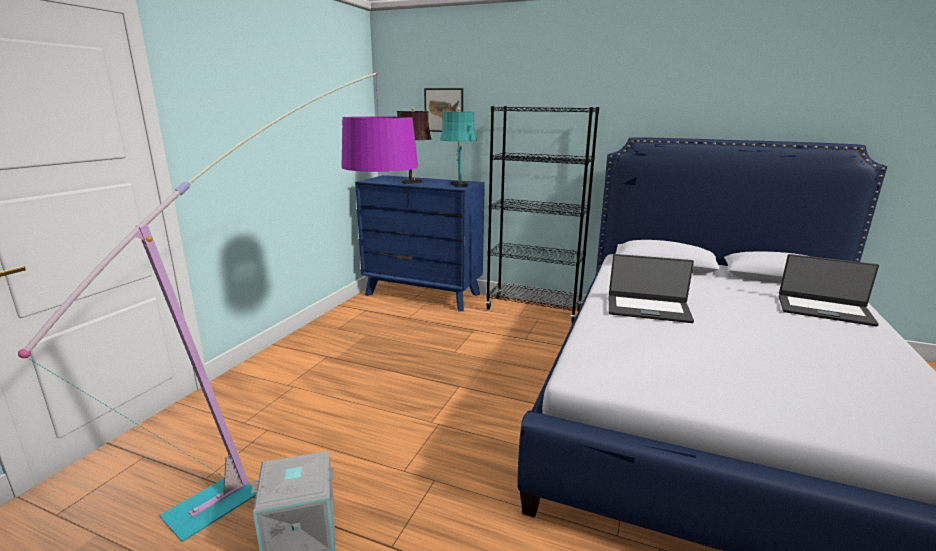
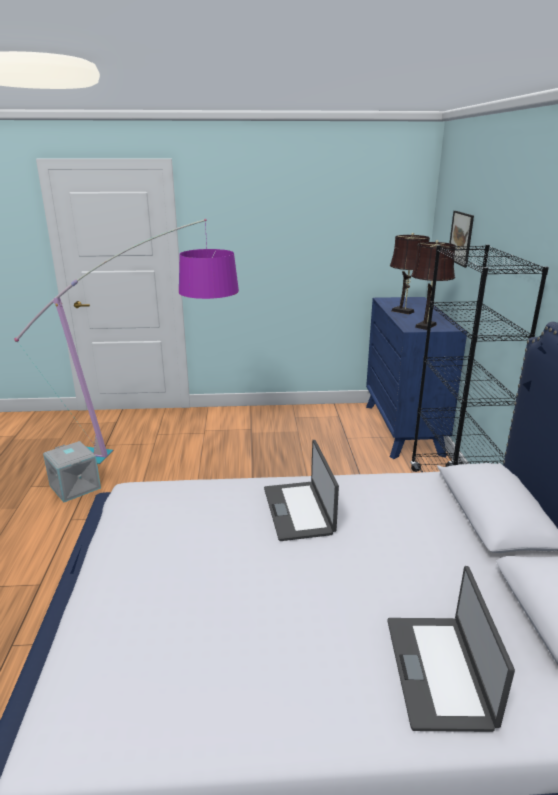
camera: 65 degrees right, 5 degrees up
turquoise table lamp [440,108,477,187] -> brown table lamp [411,240,456,330]

